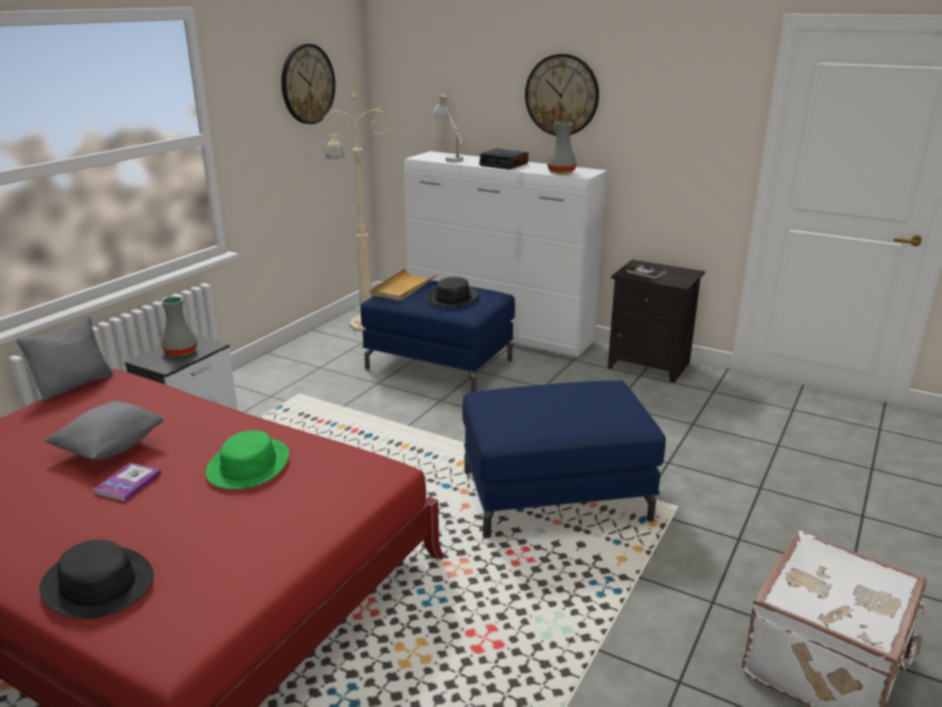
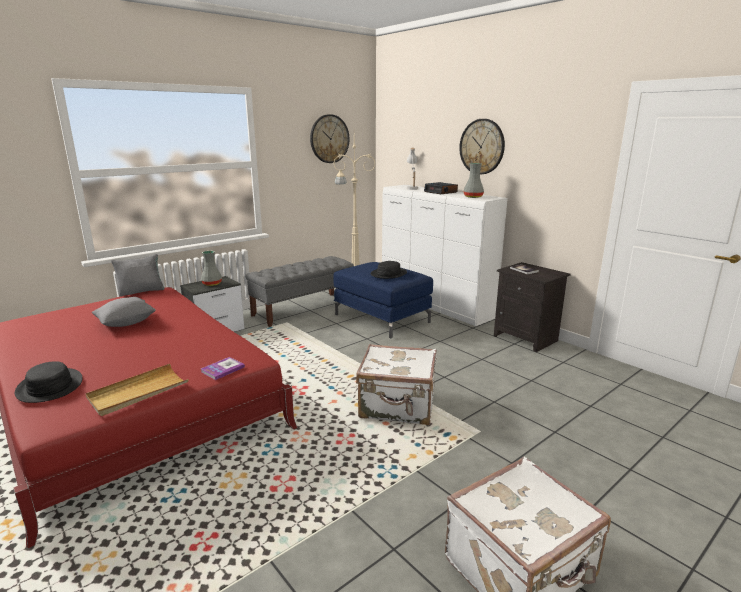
camera: 20 degrees right, 5 degrees down
book [93,463,161,502] -> book moved to [201,357,245,380]
green hat [206,430,289,489] -> none
beige tray [370,269,437,301] -> beige tray moved to [86,364,189,416]
blue ottoman [462,380,666,538] -> white suitcase [356,344,437,425]
none -> grey bench [245,256,354,327]

